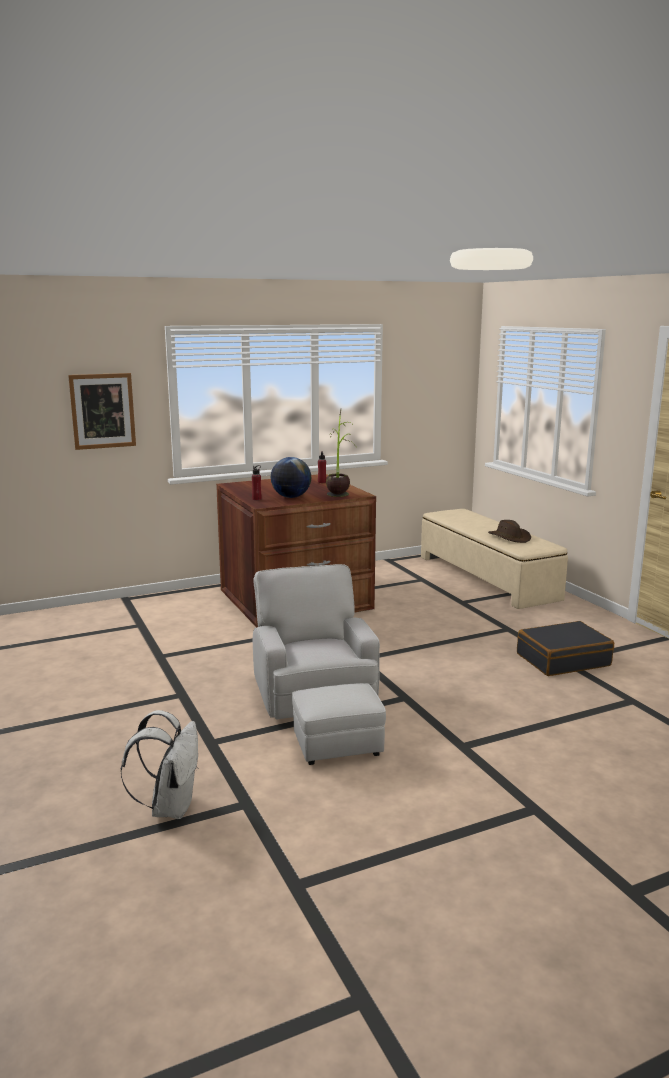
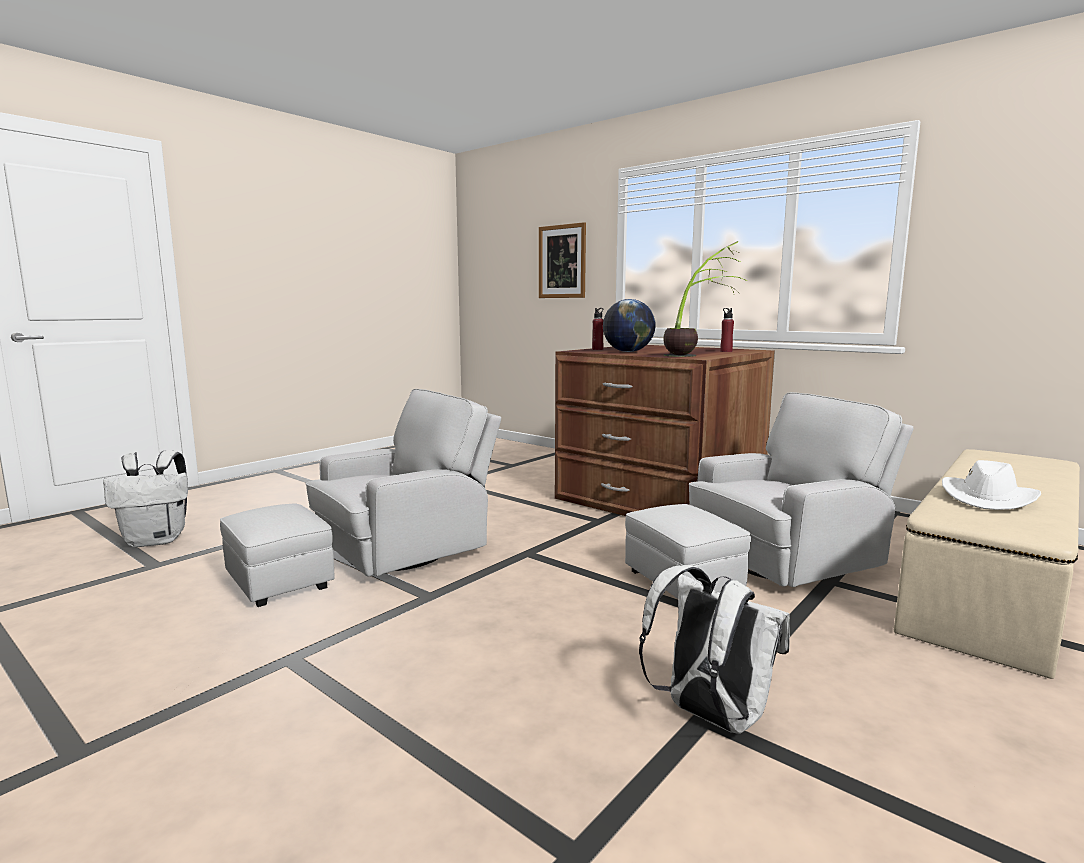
camera: 65 degrees right, 5 degrees down
brown hat [488,520,531,543] -> white hat [942,460,1041,510]
black suitcase [517,621,614,676] -> white backpack [639,565,790,734]
none -> white armchair [625,392,913,599]

